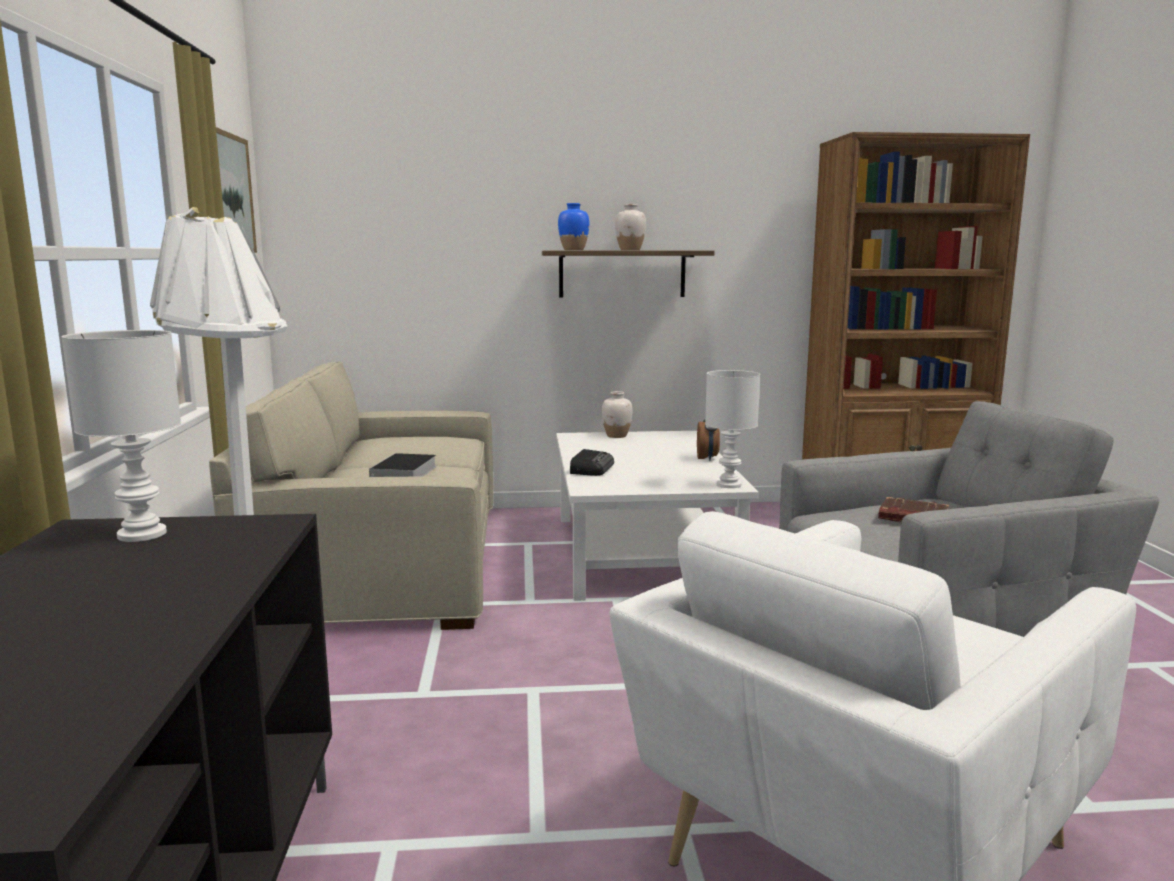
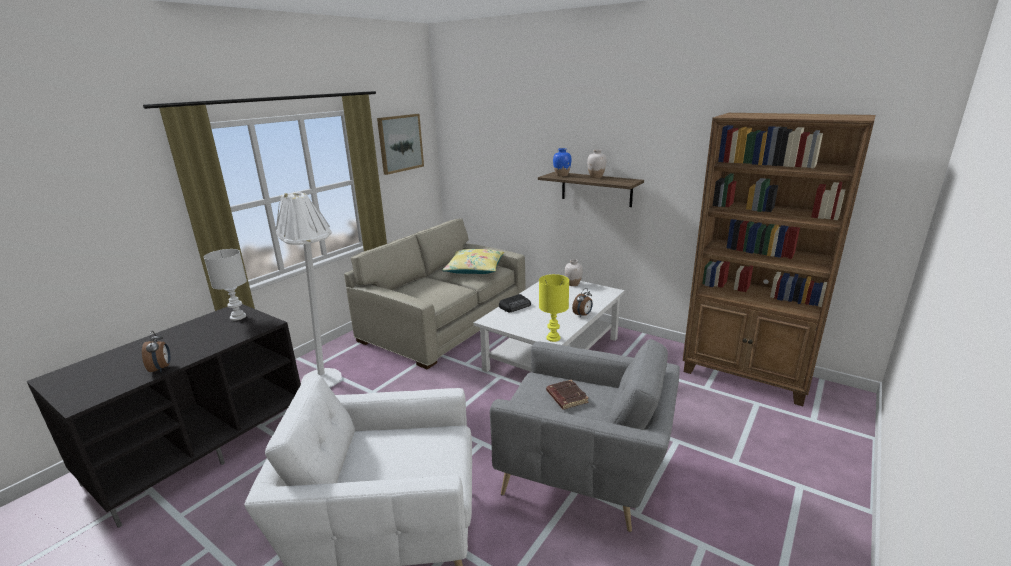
camera: 40 degrees right, 10 degrees up
book [369,453,437,477] -> none
white table lamp [705,370,760,488] -> yellow table lamp [539,274,569,342]
none -> alarm clock [142,331,170,372]
none -> yellow pillow [442,249,504,274]

